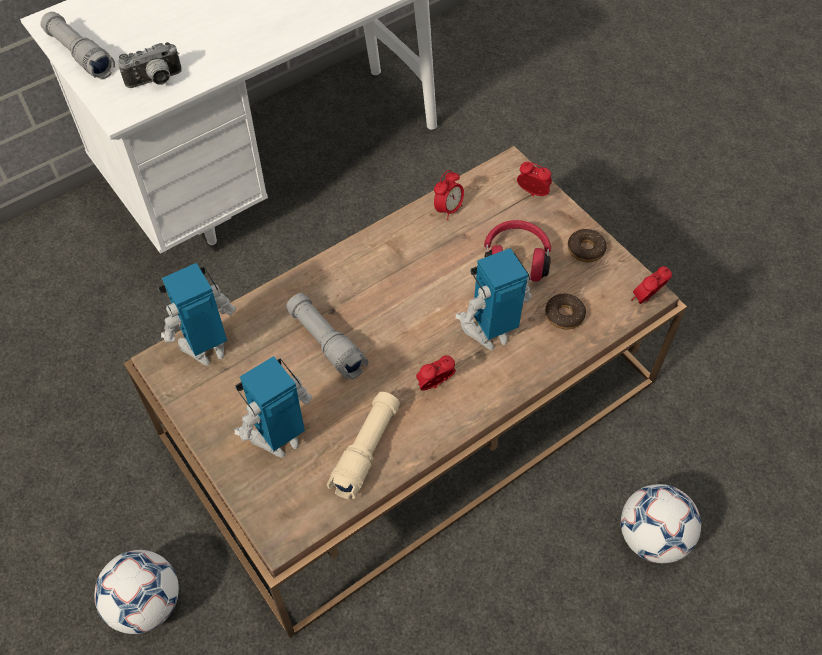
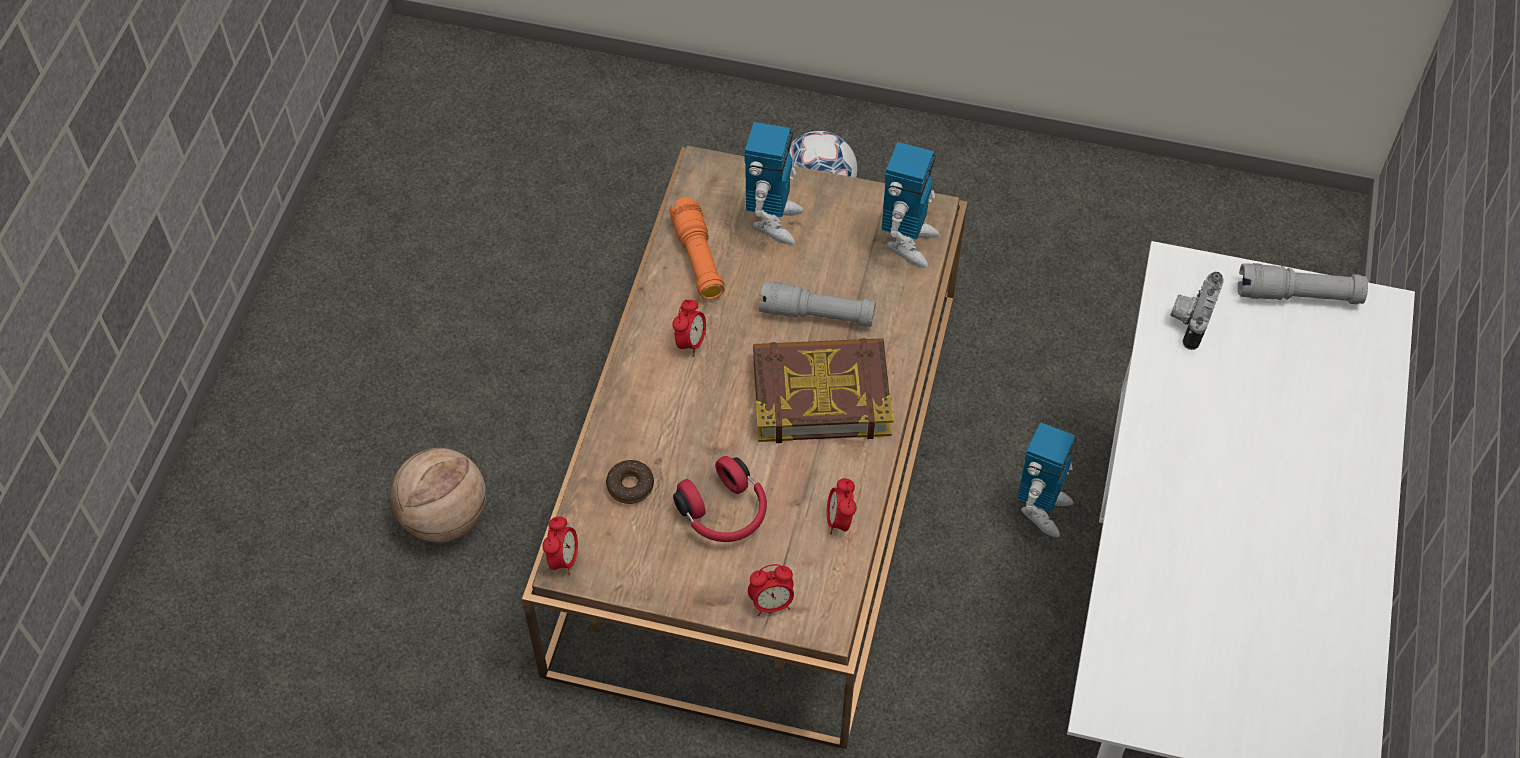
camera: 140 degrees right, 0 degrees up
beige flashlight [327,392,400,499] -> orange flashlight [669,197,725,300]
toy robot [456,248,532,350] -> toy robot moved to [1017,422,1077,537]
donut [568,229,607,262] -> none
football [621,484,701,563] -> basketball [391,448,486,542]
none -> book [753,338,893,443]

